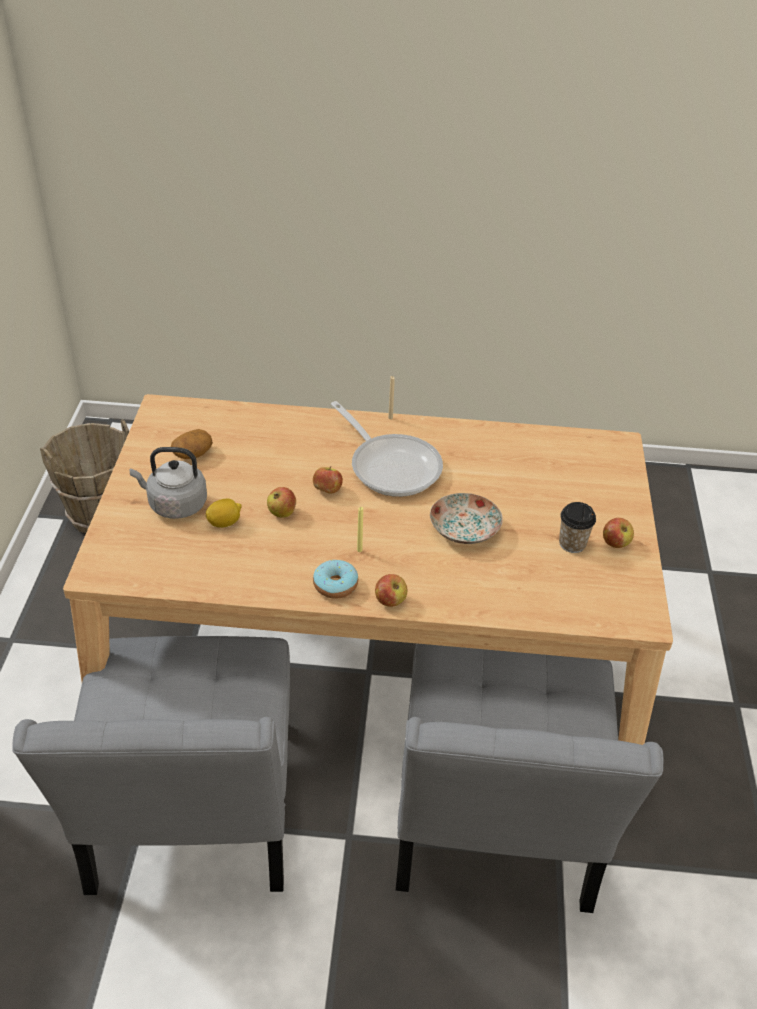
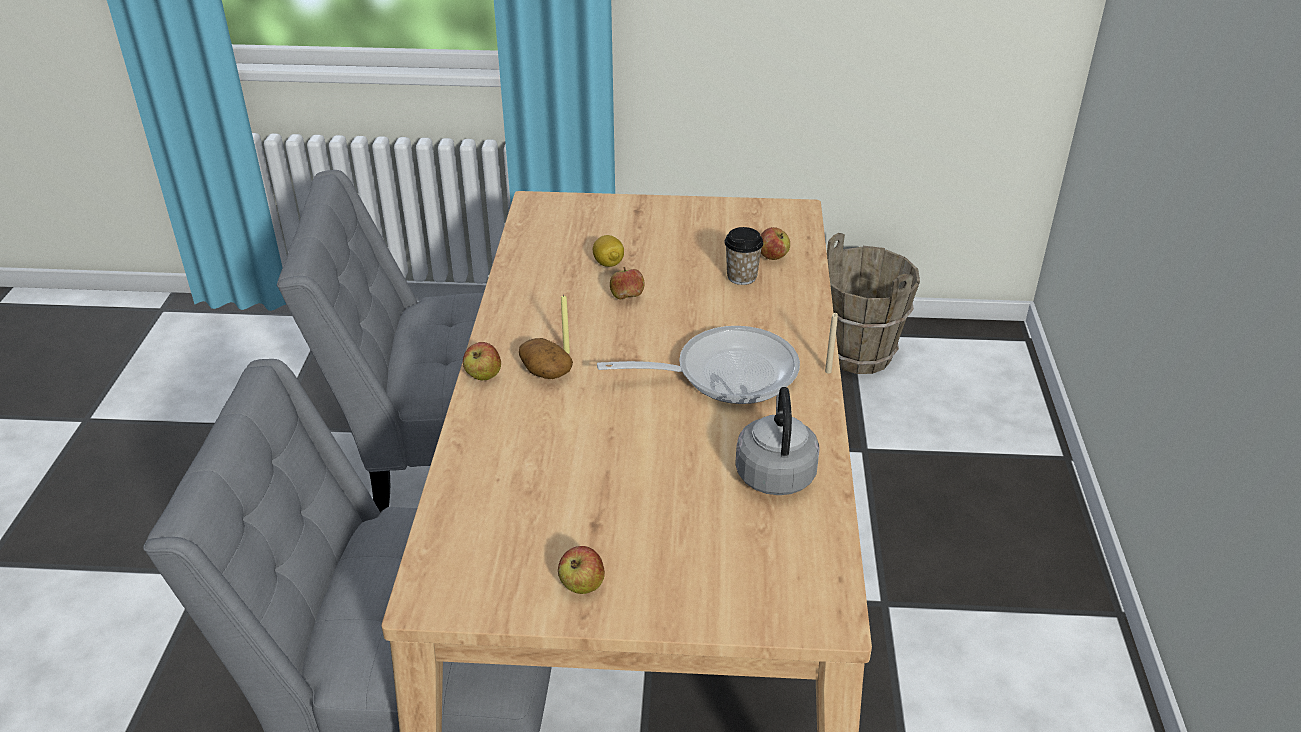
camera: 90 degrees right, 5 degrees down
grey kettle [130,447,207,519] -> grey kettle moved to [735,387,820,495]
potato [171,429,213,459] -> potato moved to [519,338,573,379]
apple [313,466,343,493] -> apple moved to [760,227,790,260]
donut [313,560,358,599] -> none
frying pan [331,401,443,497] -> frying pan turned 150 degrees counterclockwise [597,326,800,404]
plate [430,493,503,544] -> none
cup [559,502,596,553] -> cup moved to [724,227,763,285]

